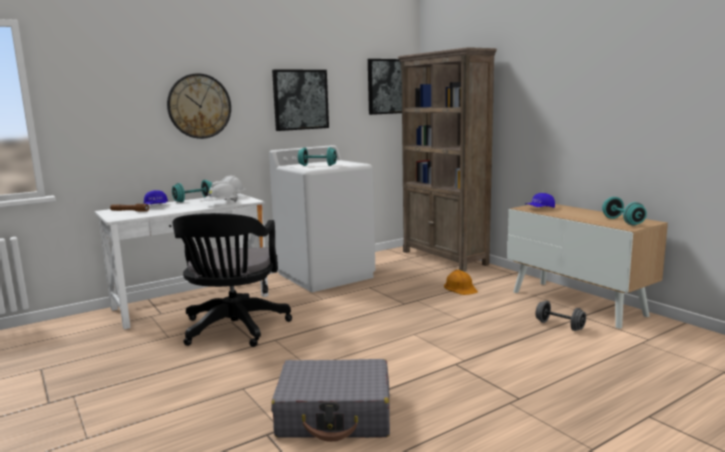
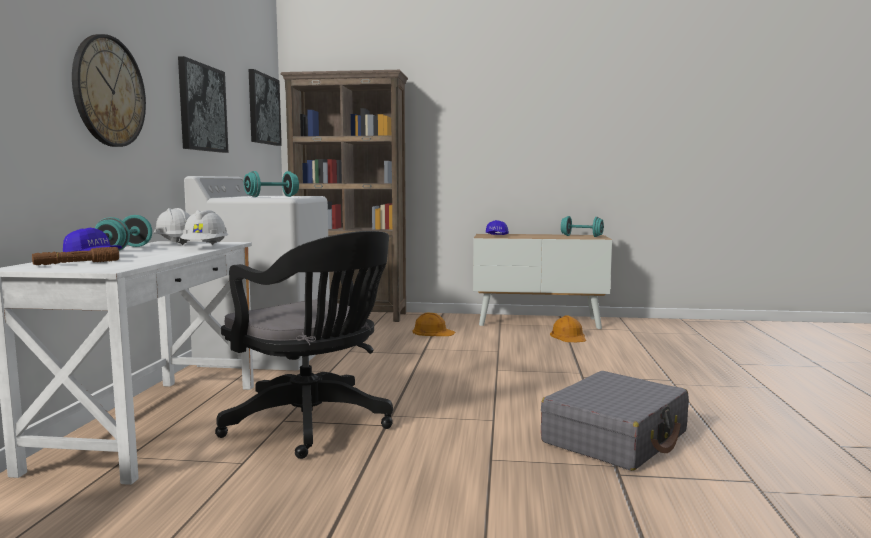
camera: 50 degrees left, 5 degrees down
grey dumbbell [535,301,586,331] -> orange hard hat [550,315,586,342]

